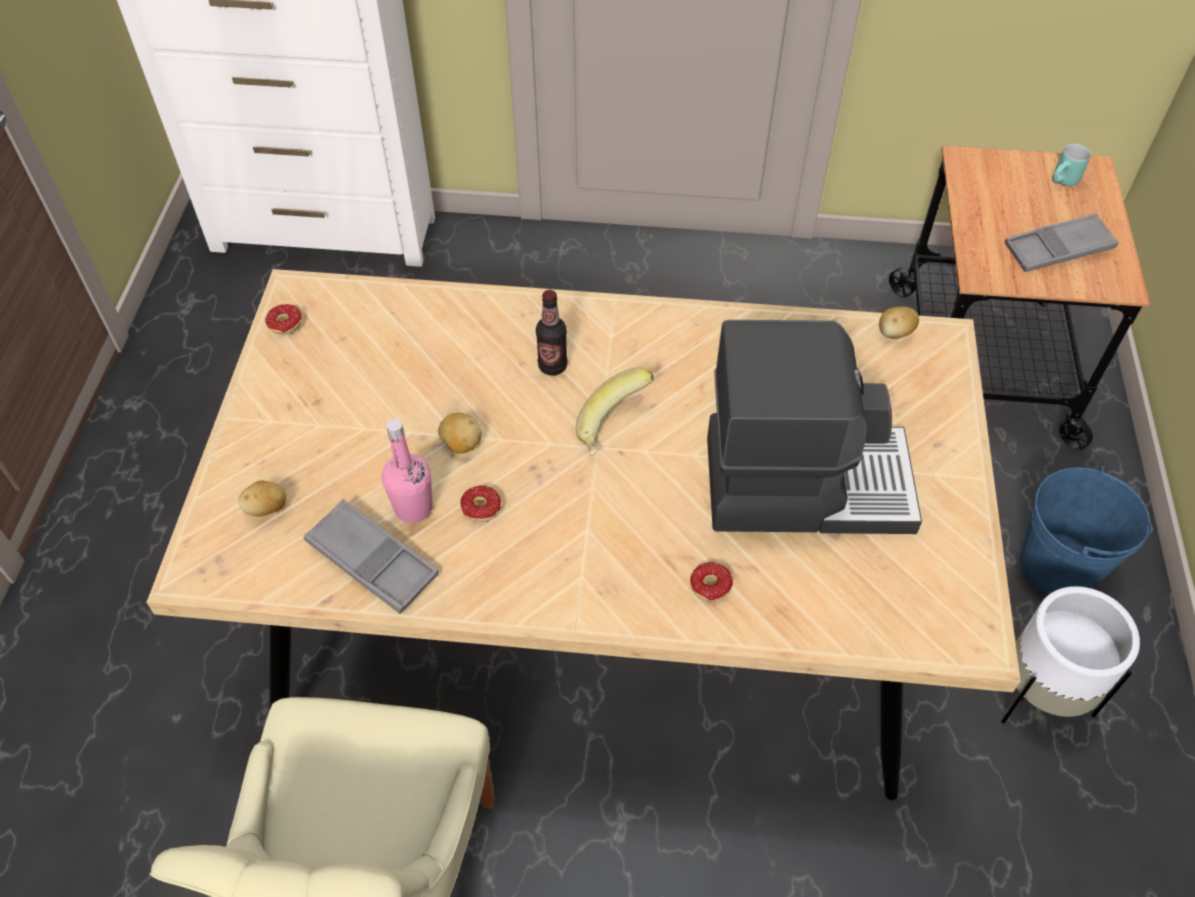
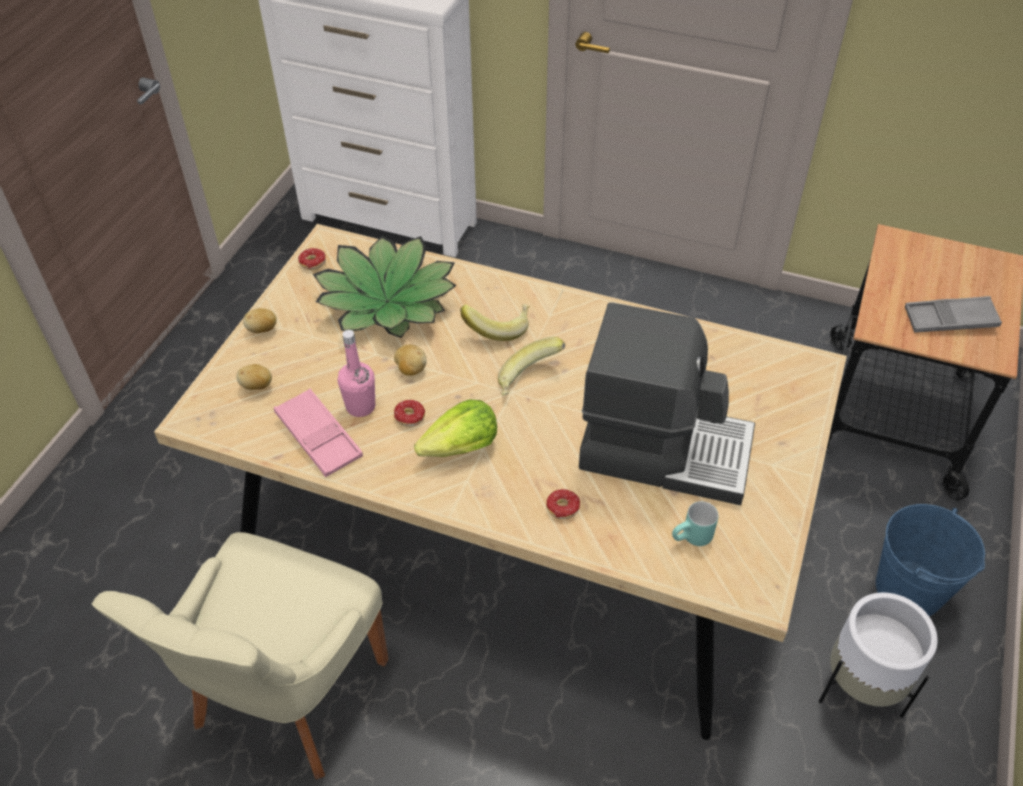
camera: 15 degrees right, 5 degrees down
grey tray [304,499,439,614] -> pink tray [274,389,363,477]
bottle [536,290,568,375] -> banana [461,304,530,341]
potato [879,307,919,339] -> potato moved to [243,308,277,333]
turquoise mug [1052,144,1091,186] -> turquoise mug moved to [672,501,718,546]
none -> potted plant [313,235,457,338]
none -> lettuce [414,400,497,457]

